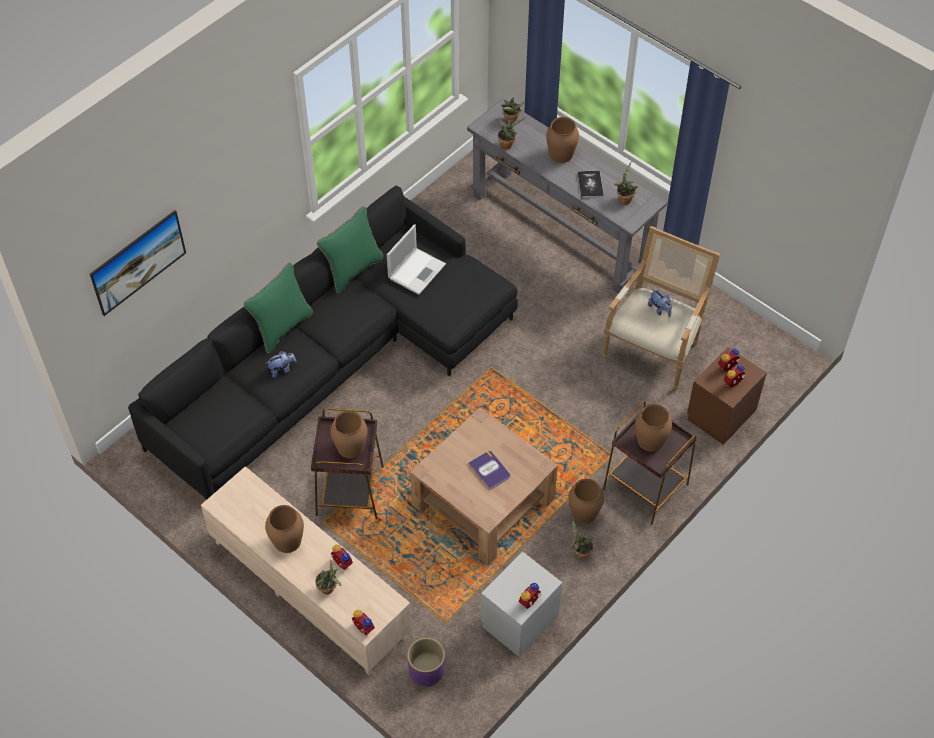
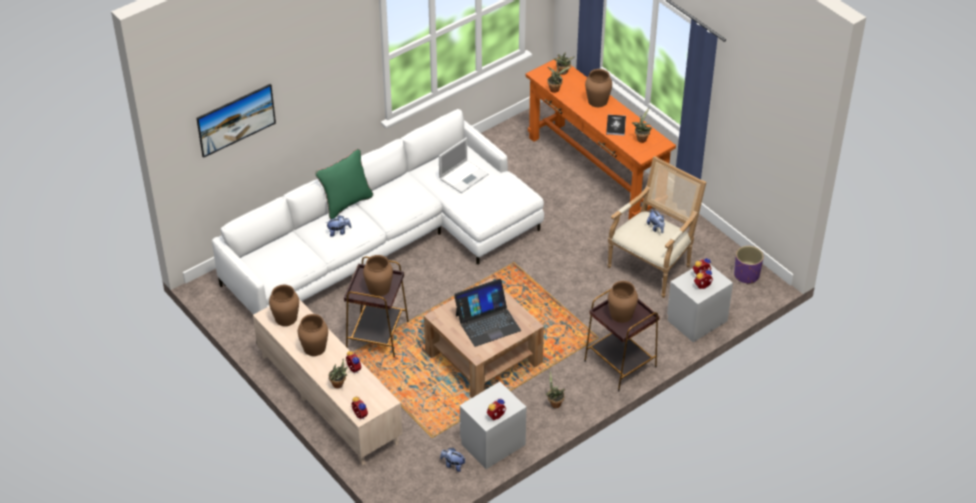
camera: 10 degrees right, 10 degrees down
black sofa [128,186,518,500] -> white sofa [212,109,544,315]
green pillow [317,206,383,293] -> none
purple planter [407,638,445,687] -> purple planter moved to [734,246,764,284]
grey console table [467,98,667,293] -> orange console table [526,57,676,220]
book [468,451,510,490] -> laptop [454,279,521,347]
brown vase [568,479,604,524] -> brown vase moved to [269,285,299,326]
brown nightstand [687,347,767,445] -> grey nightstand [667,264,733,342]
none -> plush toy [440,448,465,472]

